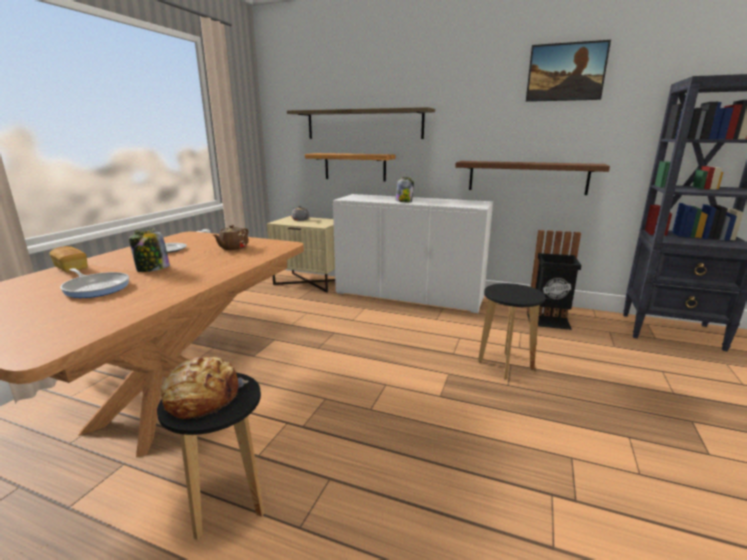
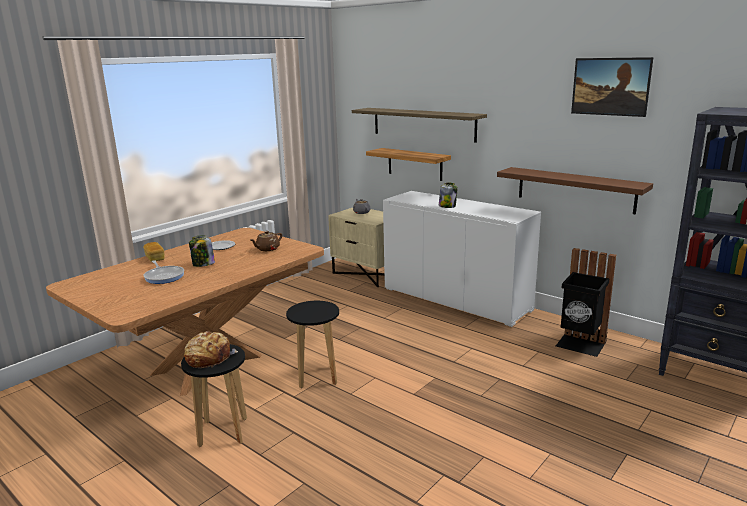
camera: 20 degrees right, 0 degrees up
black stool [478,283,545,379] -> black stool moved to [286,301,339,388]

